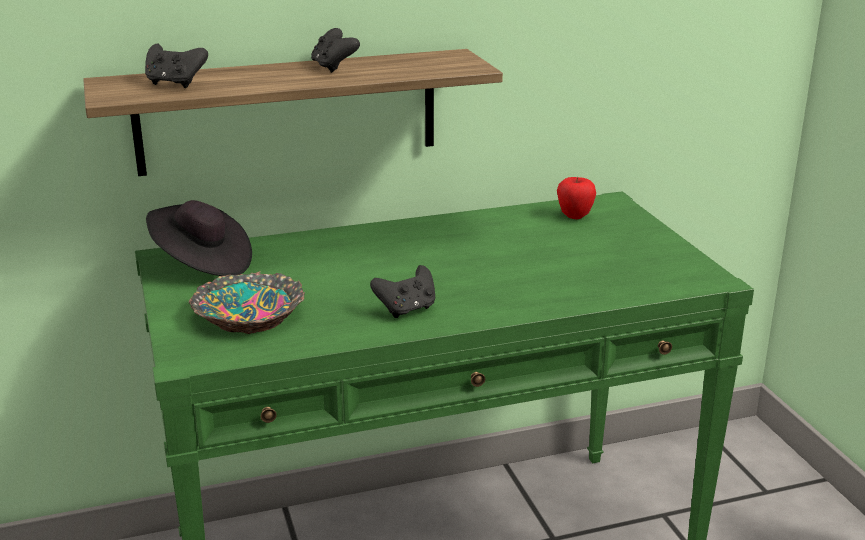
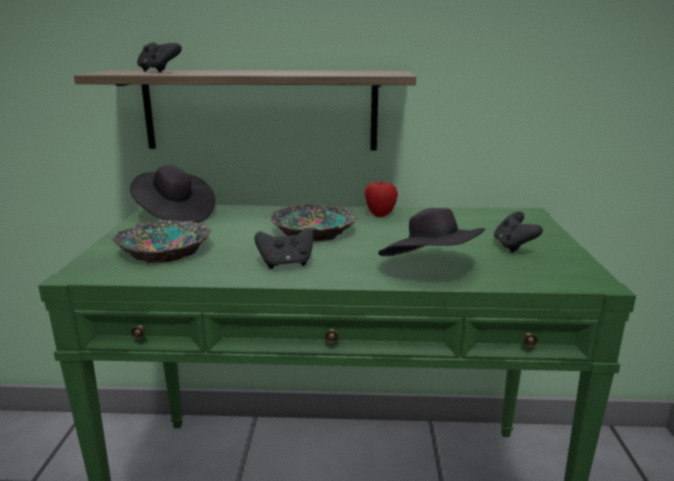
camera: 20 degrees right, 5 degrees down
black game controller [311,28,360,73] -> black game controller moved to [494,212,543,253]
apple [557,177,596,219] -> apple moved to [364,180,398,217]
none -> bowl [271,204,358,241]
none -> black hat [378,208,486,256]

